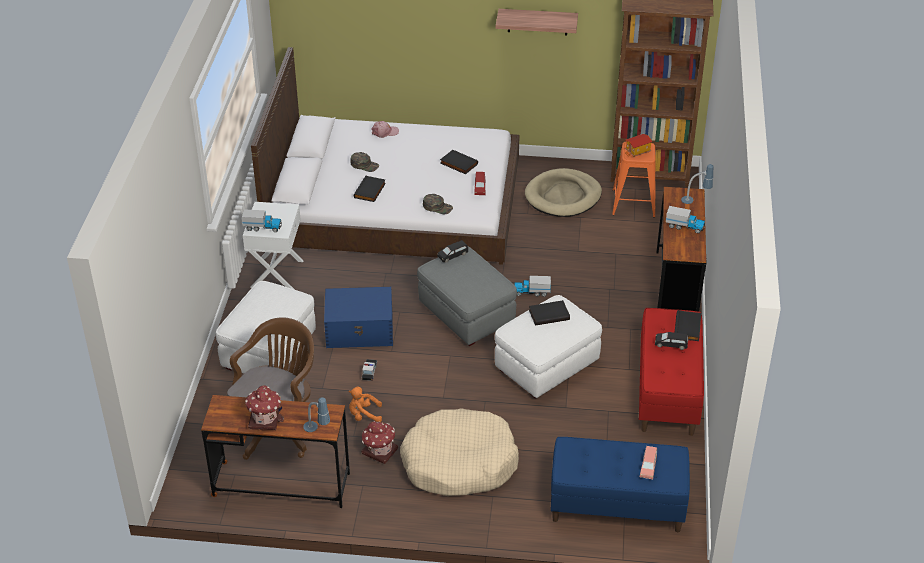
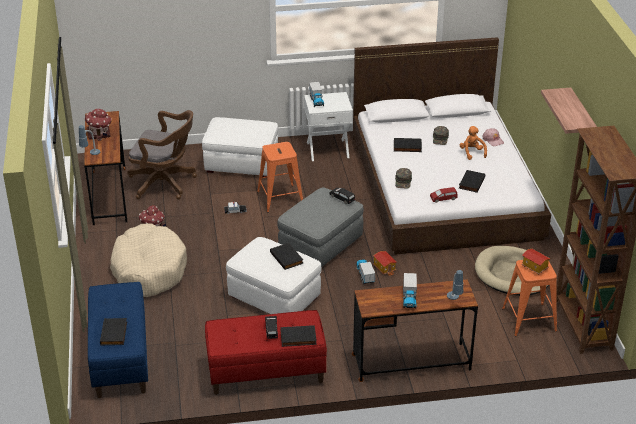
camera: 75 degrees right, 5 degrees down
blue storage box [324,287,393,348] -> orange stool [257,142,303,212]
orange plush toy [349,387,382,422] -> orange plush toy moved to [460,126,487,160]
pink toy car [640,446,657,480] -> black book [100,318,127,346]
none -> toy house [373,251,397,276]

